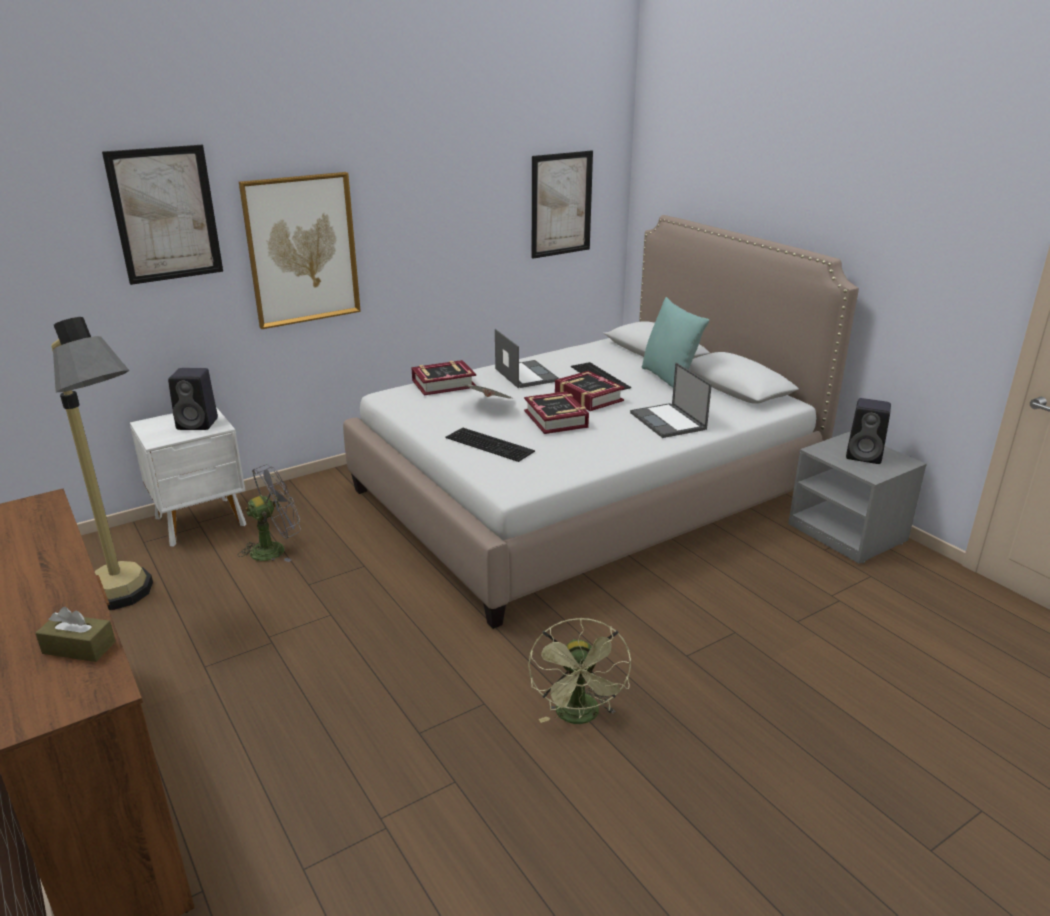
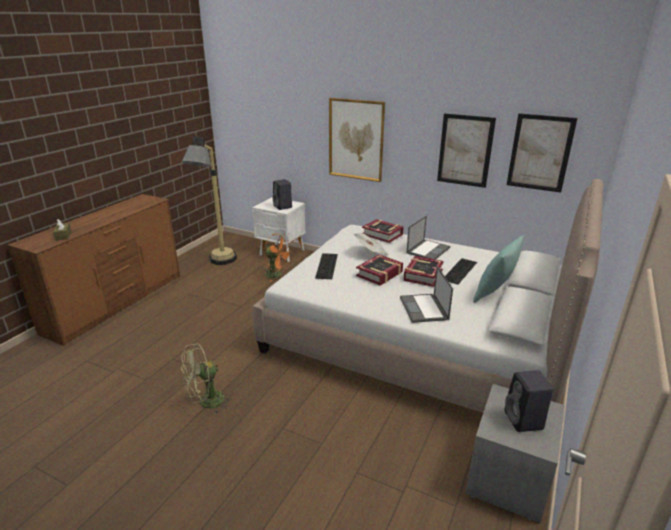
camera: 60 degrees right, 0 degrees up
picture [102,145,223,285] -> picture moved to [437,113,496,188]
grey fan [238,464,301,562] -> orange fan [264,233,292,282]
laptop [630,363,712,438] -> laptop turned 45 degrees counterclockwise [400,266,453,323]

